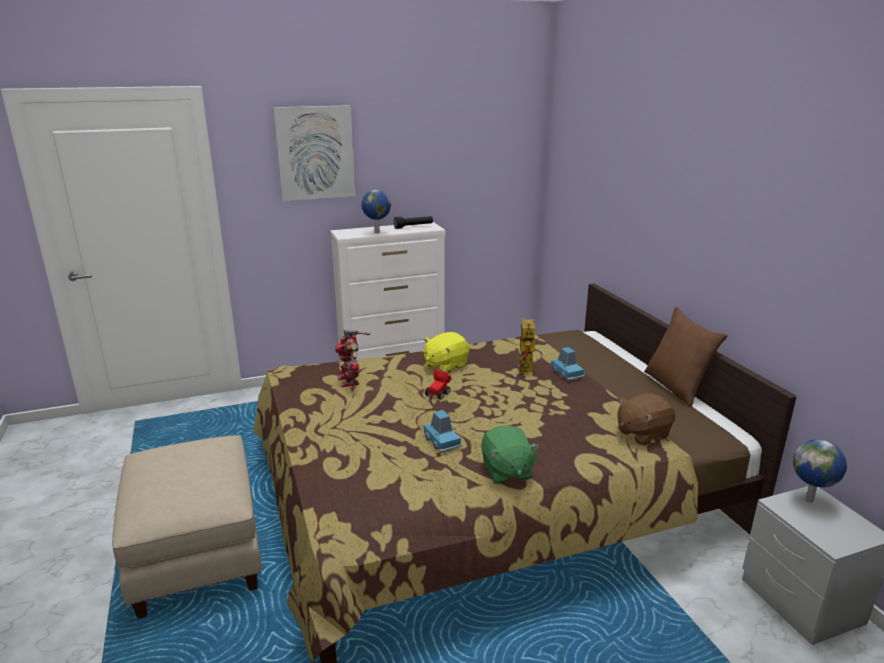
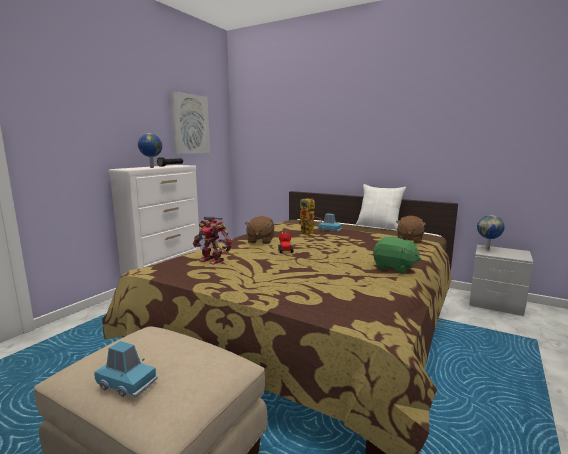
camera: 40 degrees left, 10 degrees down
picture [273,105,356,201] -> picture moved to [170,91,210,154]
yellow plush toy [424,332,470,373] -> brown plush toy [245,216,274,244]
blue toy car [424,410,462,453] -> blue toy car moved to [94,341,158,398]
brown pillow [644,307,727,406] -> white pillow [356,184,406,230]

